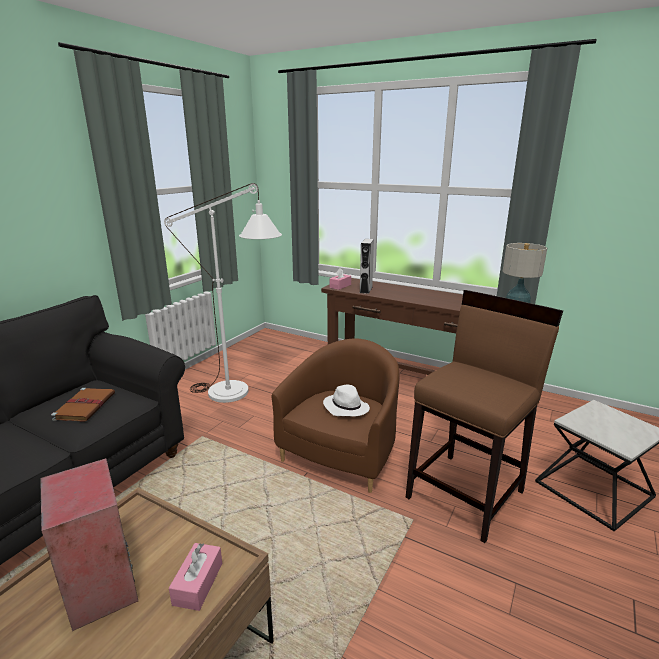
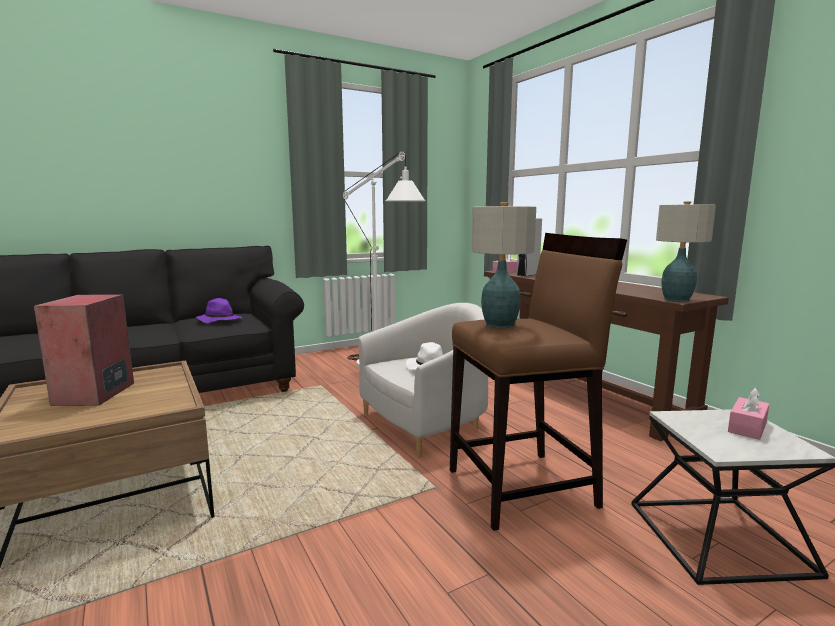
camera: 30 degrees right, 10 degrees down
brown book [51,388,115,422] -> purple hat [196,298,242,323]
pink tissue box [169,543,222,611] -> pink tissue box moved to [728,388,769,440]
brown armchair [272,339,399,493] -> white armchair [358,303,488,457]
none -> table lamp [472,202,536,328]

